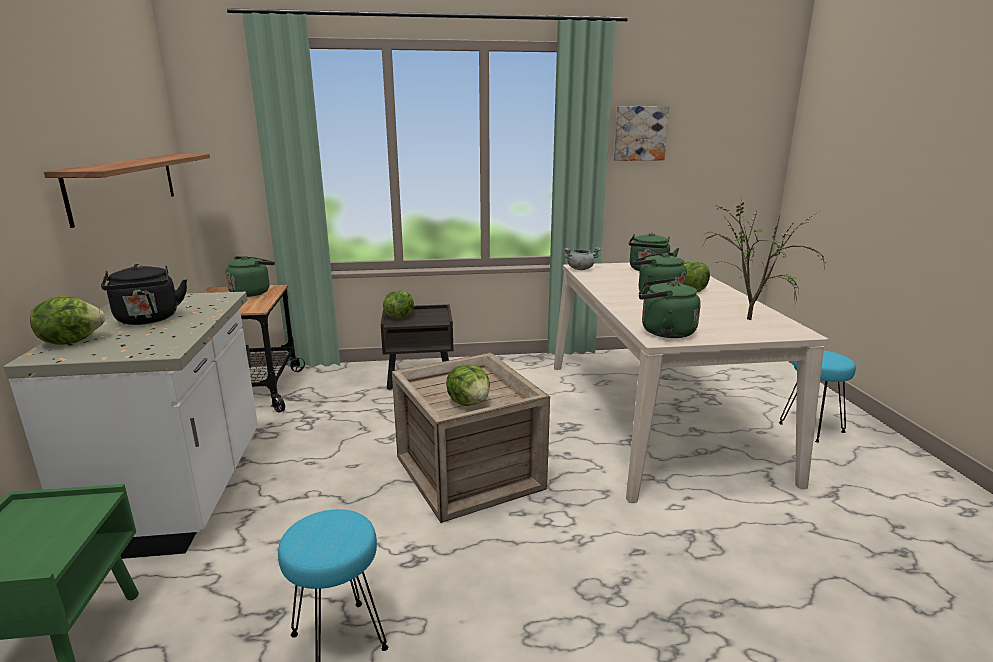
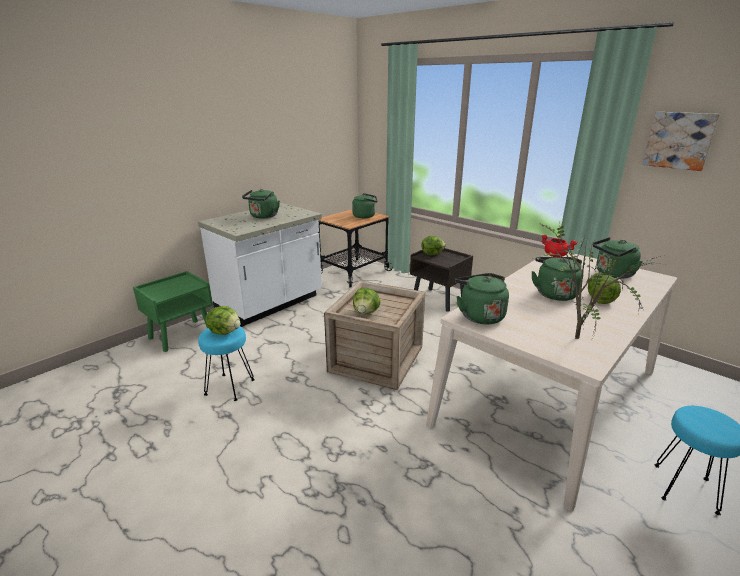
camera: 50 degrees right, 5 degrees up
lettuce [30,296,105,345] -> lettuce moved to [206,306,240,335]
shelf [44,154,210,228] -> none
black kettle [101,264,187,325] -> green kettle [242,189,280,219]
grey cooking pot [564,247,601,270] -> red cooking pot [541,235,577,257]

